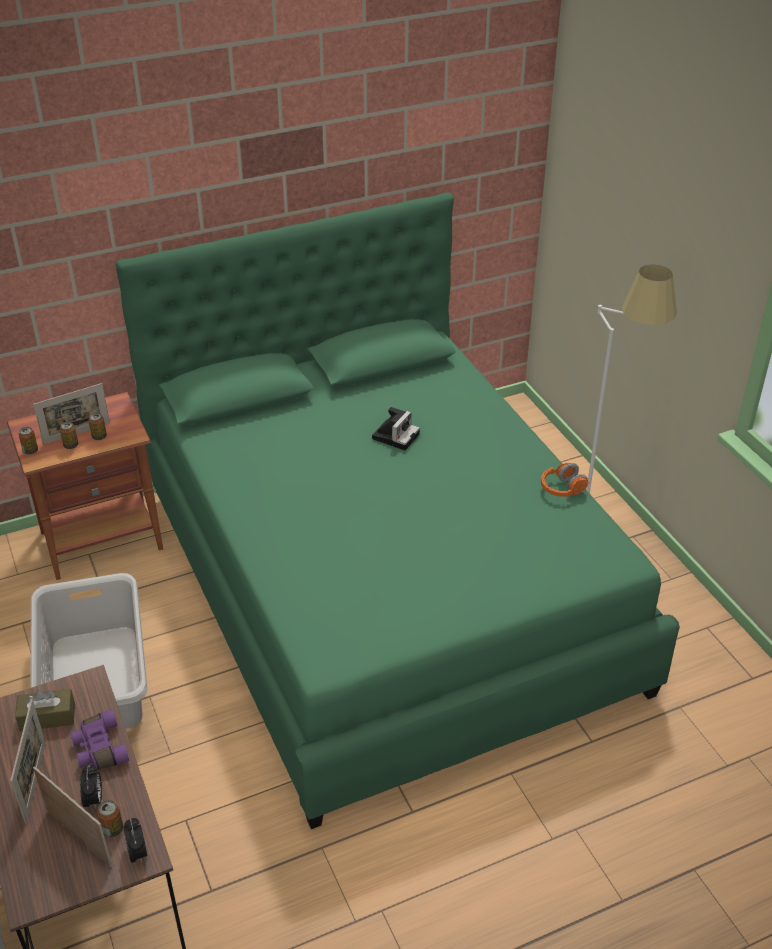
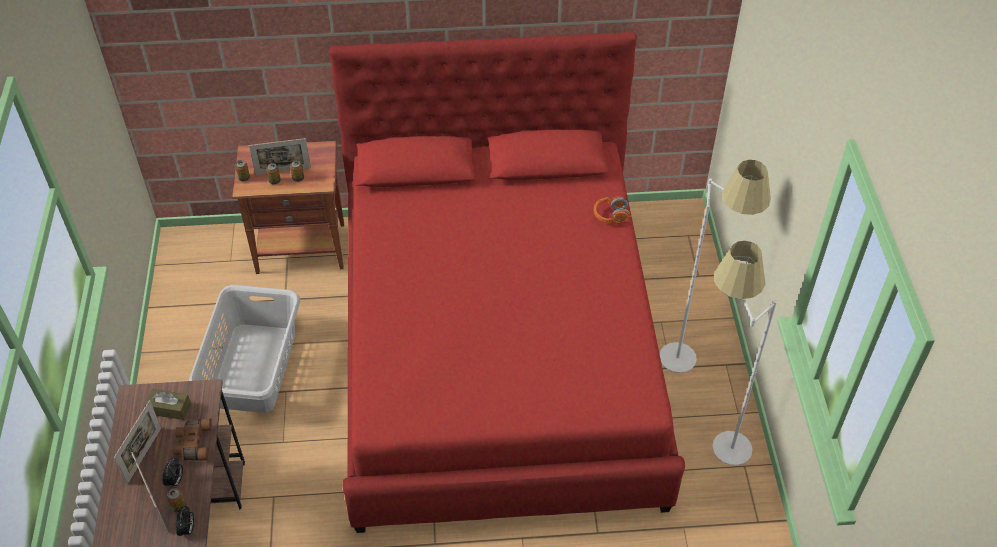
camera: 20 degrees right, 10 degrees up
purple binoculars [70,709,129,770] -> brown binoculars [173,418,212,461]
green bed [116,193,680,829] -> red bed [329,31,685,533]
camera [372,407,420,450] -> none
orange headphones [541,463,590,497] -> orange headphones moved to [594,197,631,223]
none -> white floor lamp [712,241,777,465]

